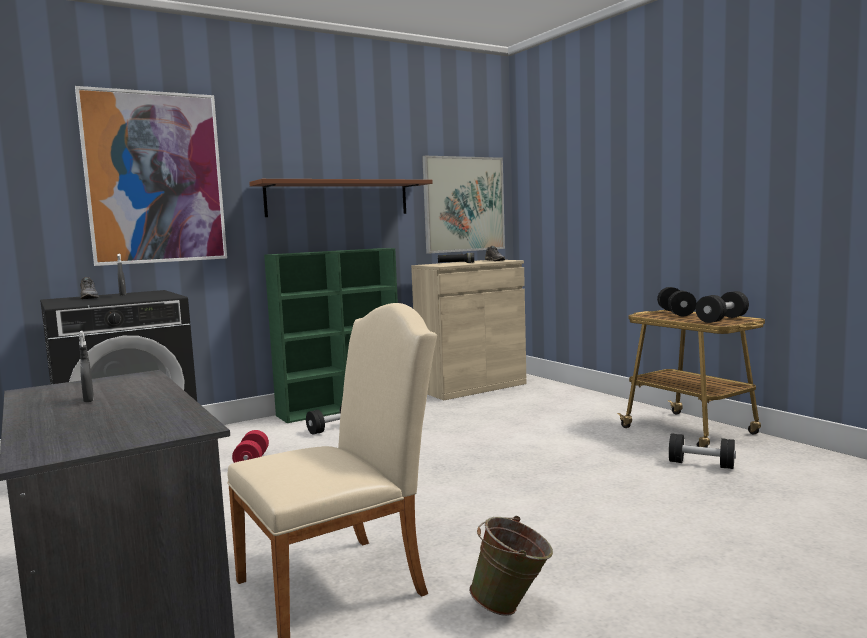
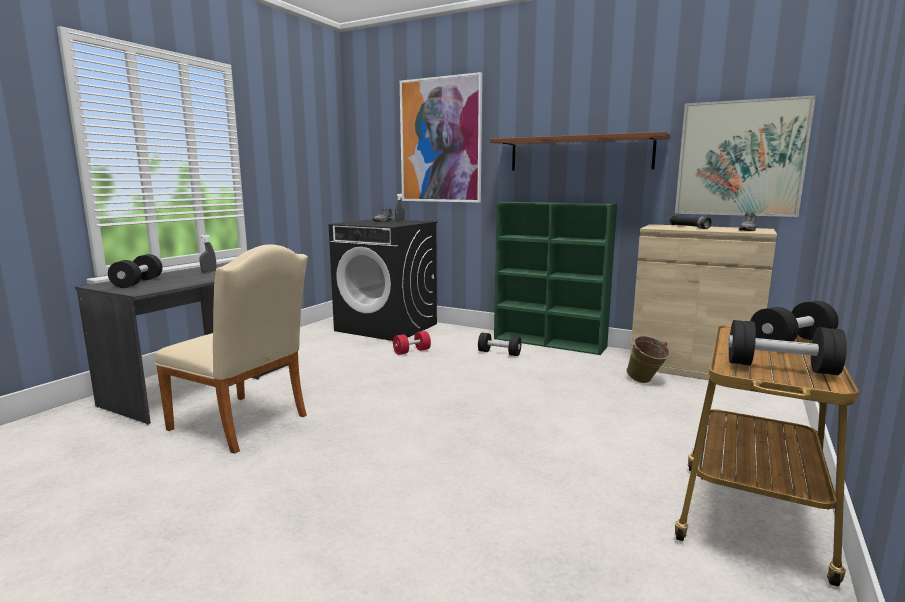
camera: 60 degrees right, 5 degrees up
green bucket [469,516,553,616] -> green bucket moved to [626,336,670,383]
black dumbbell [669,433,736,469] -> black dumbbell moved to [108,254,163,288]

